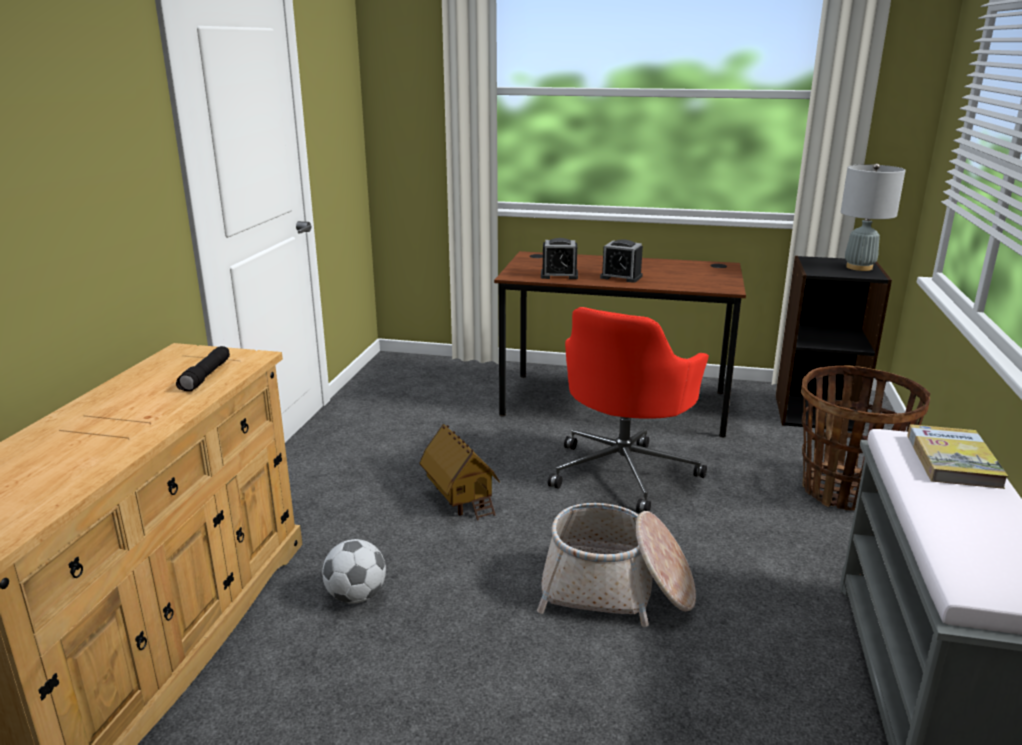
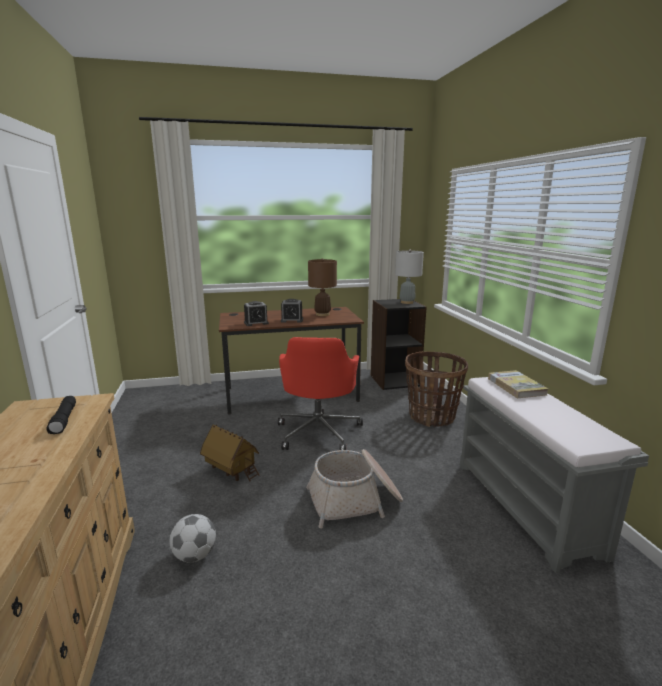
camera: 25 degrees left, 5 degrees down
none -> brown table lamp [308,258,337,316]

